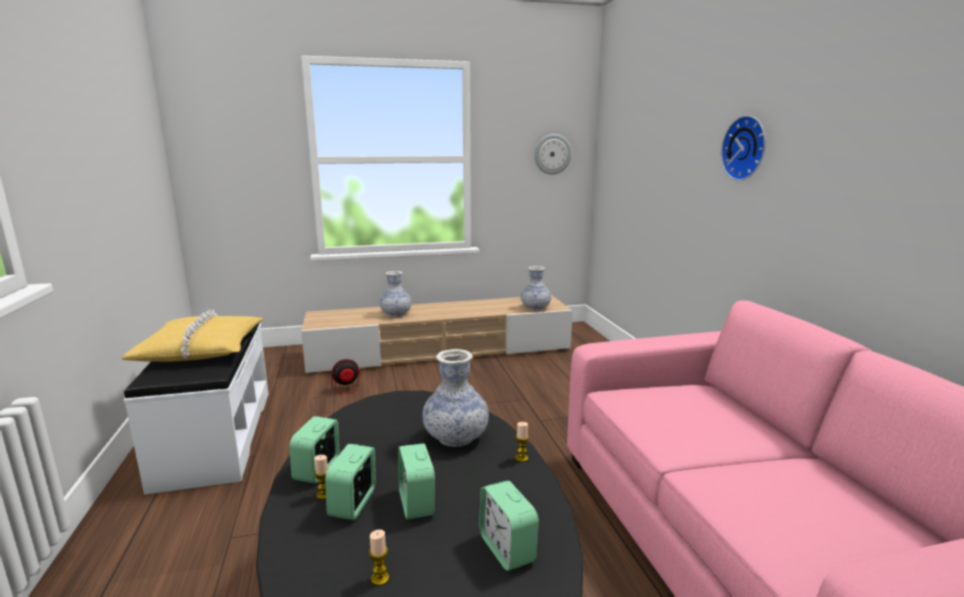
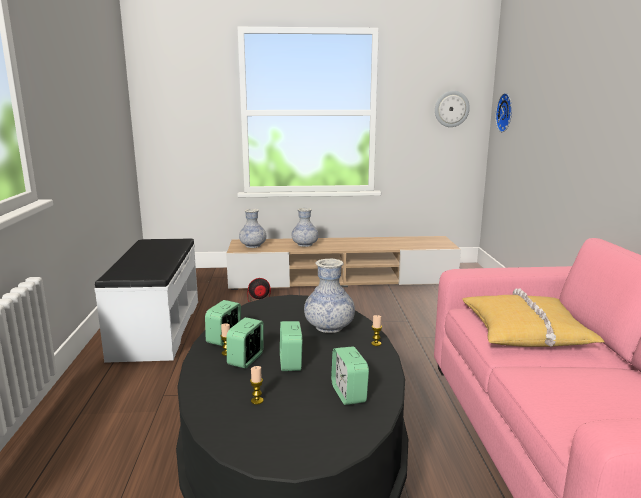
camera: 10 degrees right, 0 degrees up
yellow pillow [122,310,263,362] -> yellow pillow moved to [462,288,605,347]
vase [521,266,551,311] -> vase moved to [239,209,266,248]
wall clock [721,115,766,181] -> wall clock moved to [496,93,512,132]

